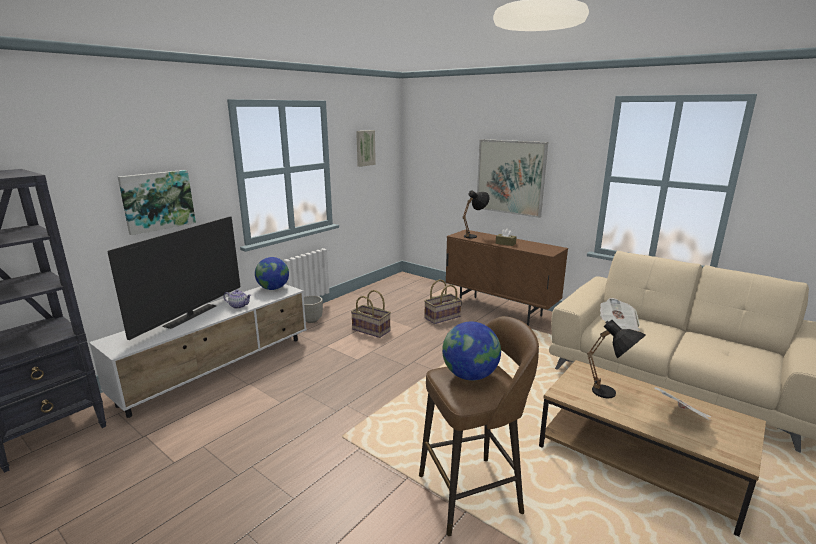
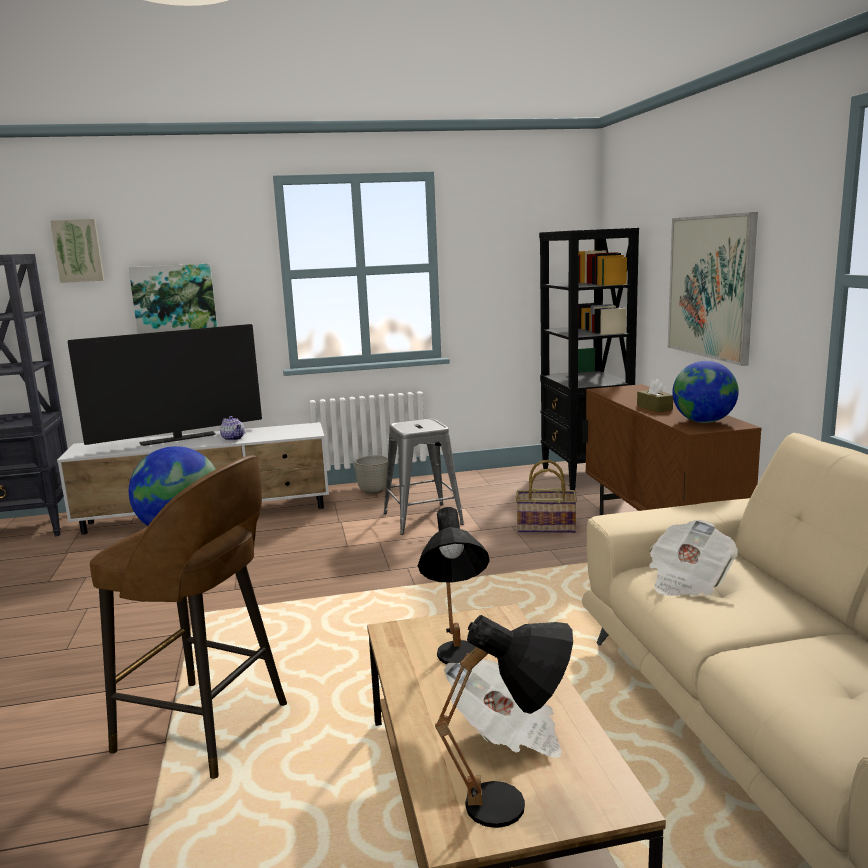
camera: 40 degrees right, 5 degrees down
globe [255,257,289,290] -> globe moved to [672,361,739,423]
basket [351,290,391,338] -> grey stool [384,419,464,535]
picture [356,130,376,167] -> picture moved to [50,219,104,283]
black table lamp [462,190,490,238] -> black table lamp moved to [435,615,573,828]
none -> black bookcase [539,228,639,490]

